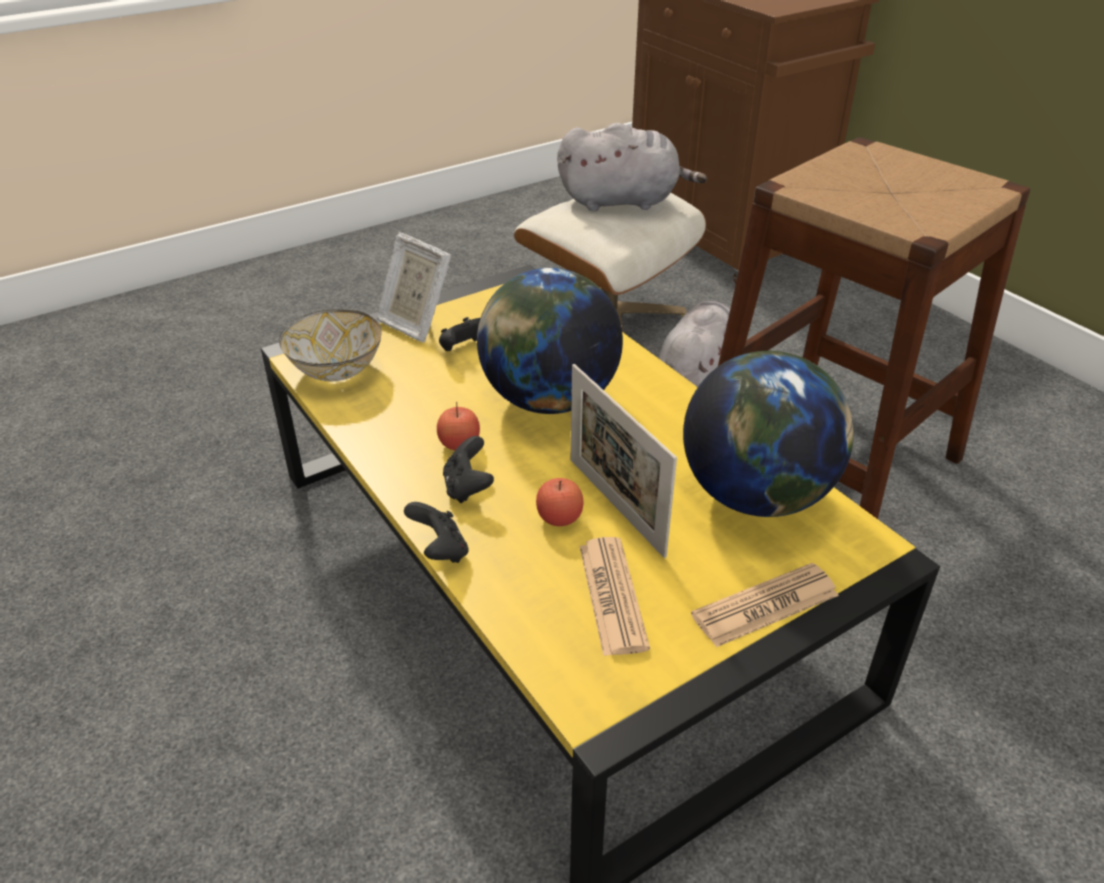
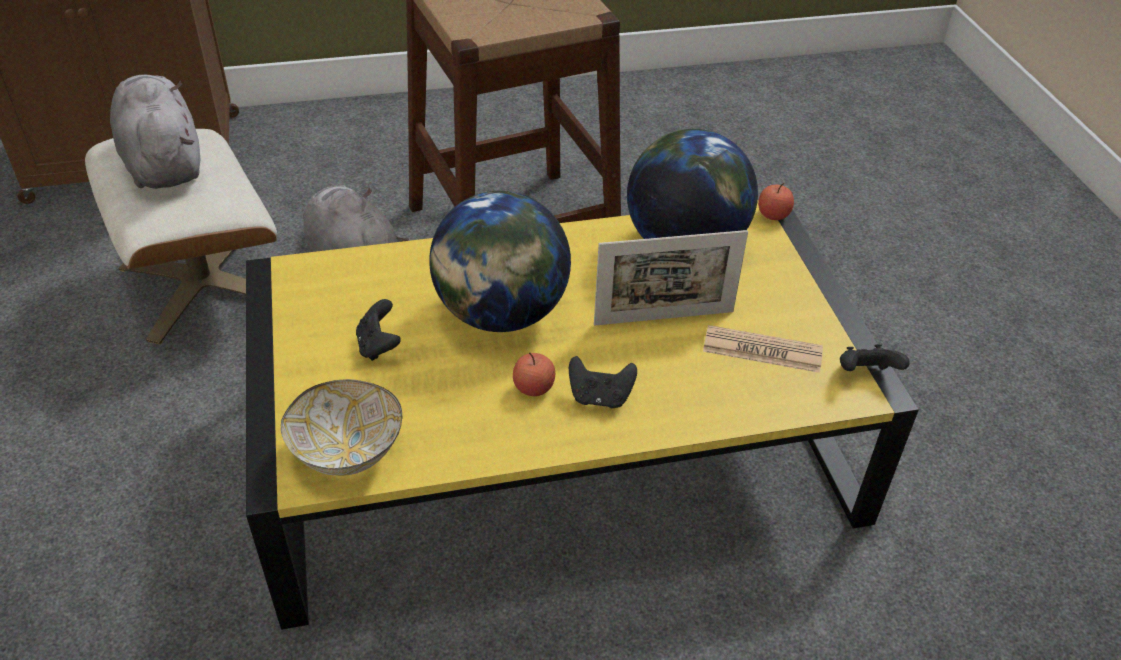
camera: 70 degrees left, 5 degrees up
picture frame [377,232,451,342] -> none
black game controller [404,502,469,563] -> black game controller moved to [840,344,910,371]
apple [536,478,584,526] -> apple moved to [758,183,794,220]
grey plush toy [557,123,707,211] -> grey plush toy turned 45 degrees counterclockwise [110,75,201,189]
newspaper [691,563,839,647] -> none

